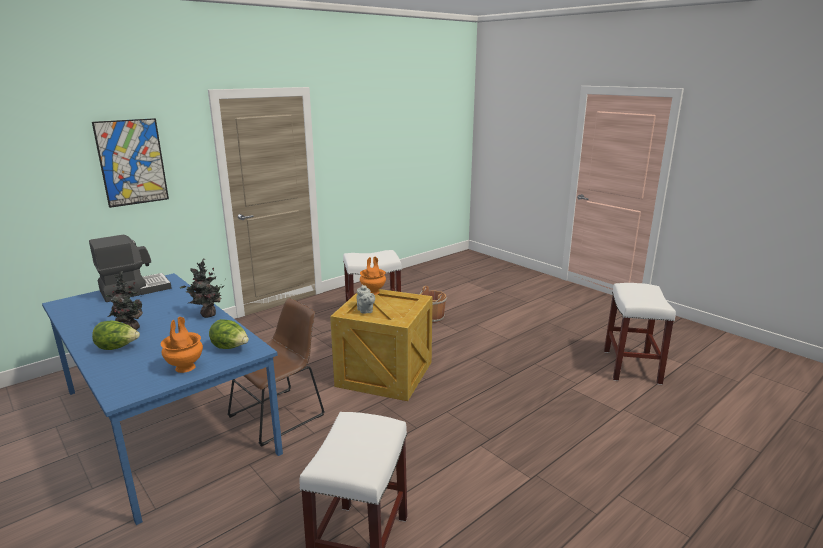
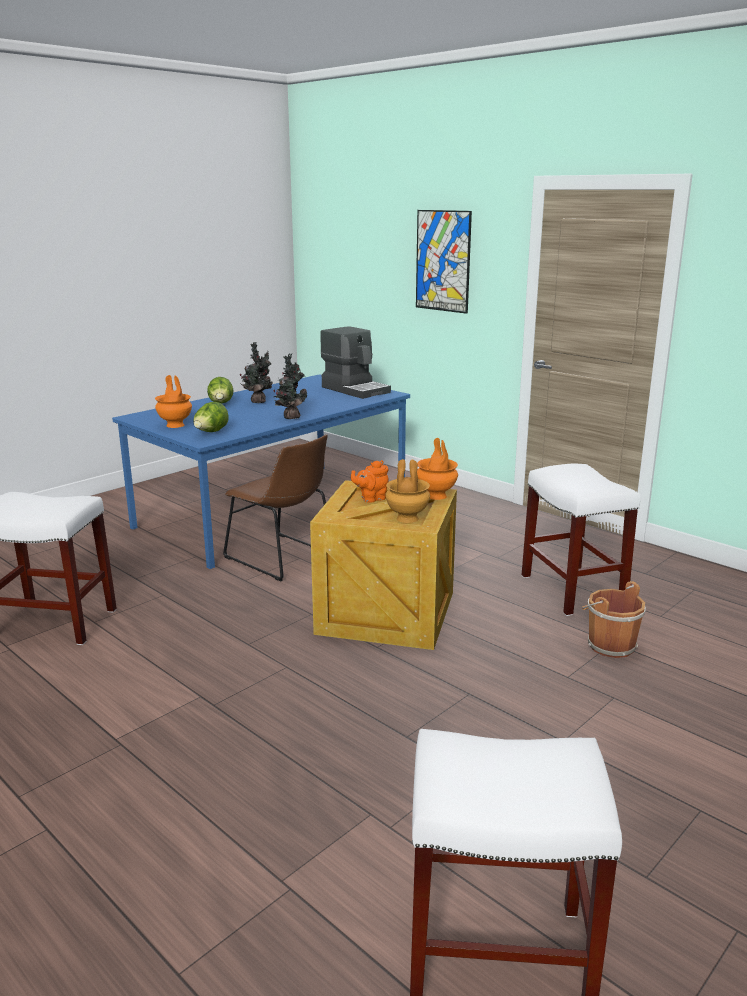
camera: 85 degrees right, 0 degrees up
grey teapot [356,284,375,314] -> orange teapot [351,460,389,503]
none -> brown vase [386,459,430,523]

